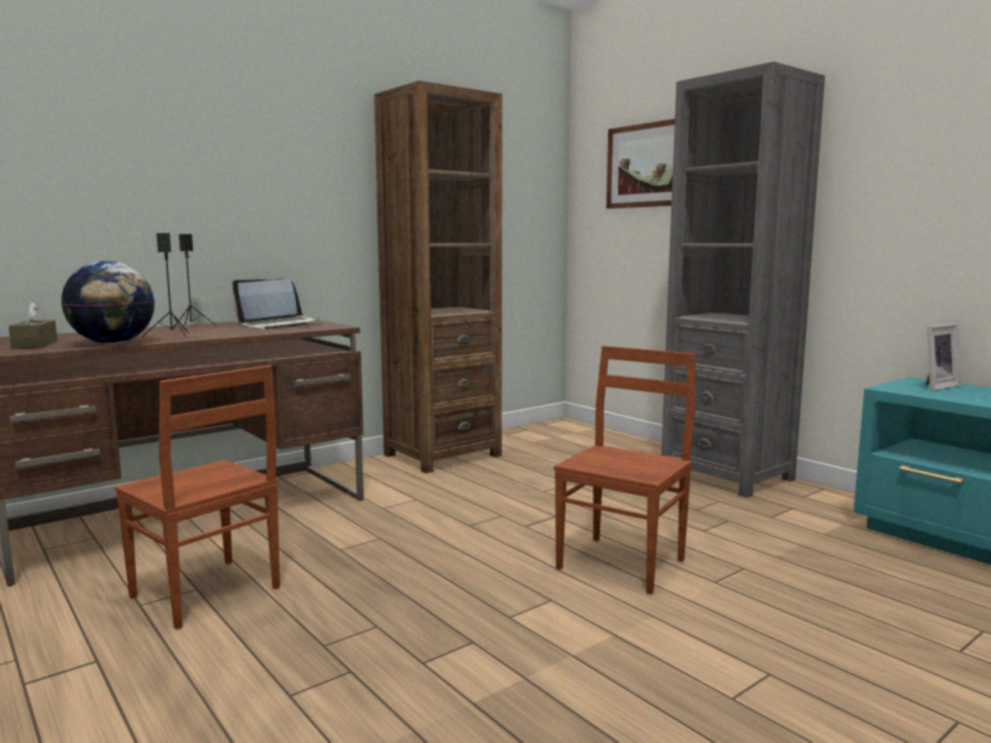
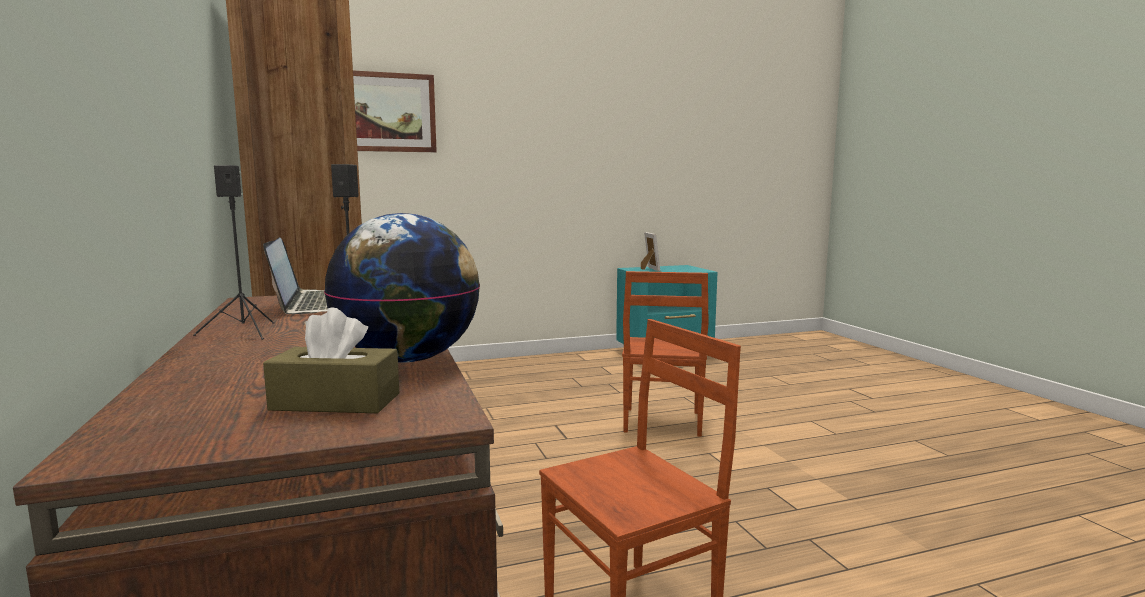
camera: 70 degrees left, 0 degrees up
brown chair [554,346,696,594] -> brown chair turned 135 degrees counterclockwise [622,271,708,437]
grey bookcase [661,62,825,498] -> none

